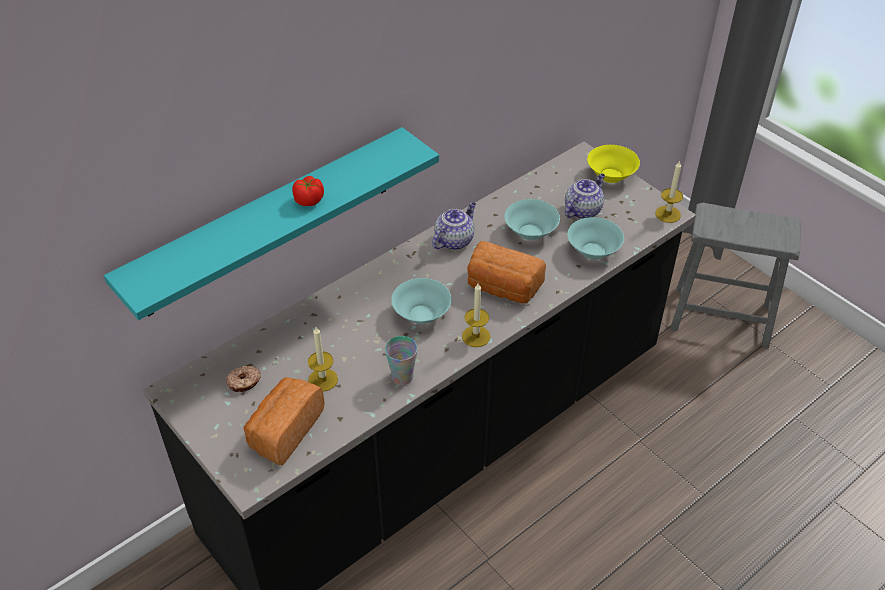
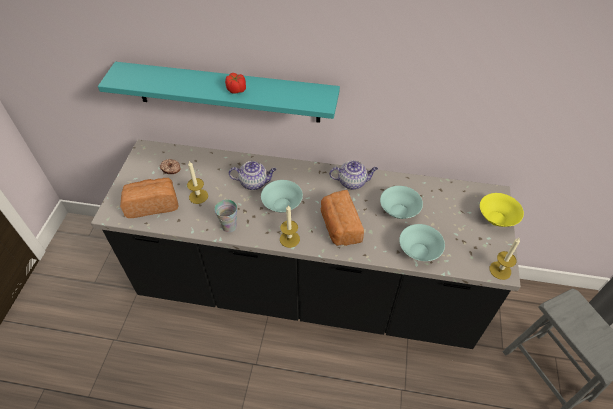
camera: 50 degrees right, 5 degrees up
teapot [565,173,605,219] -> teapot moved to [229,161,276,190]

